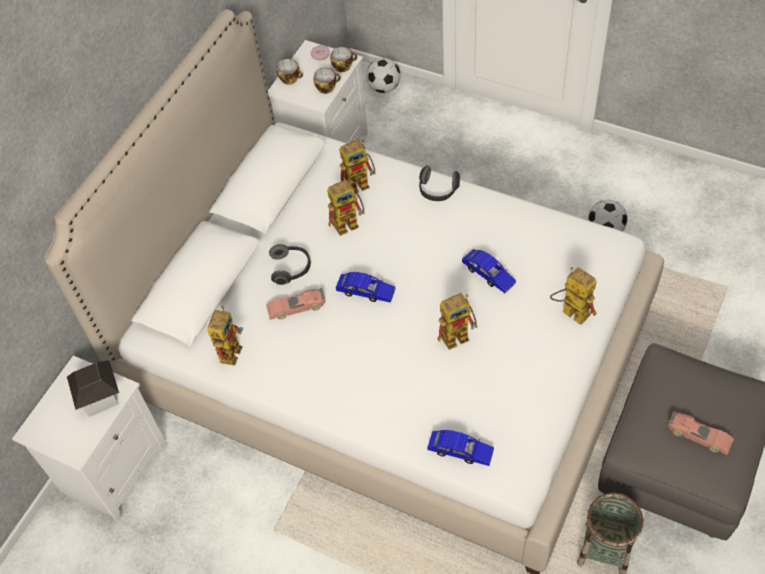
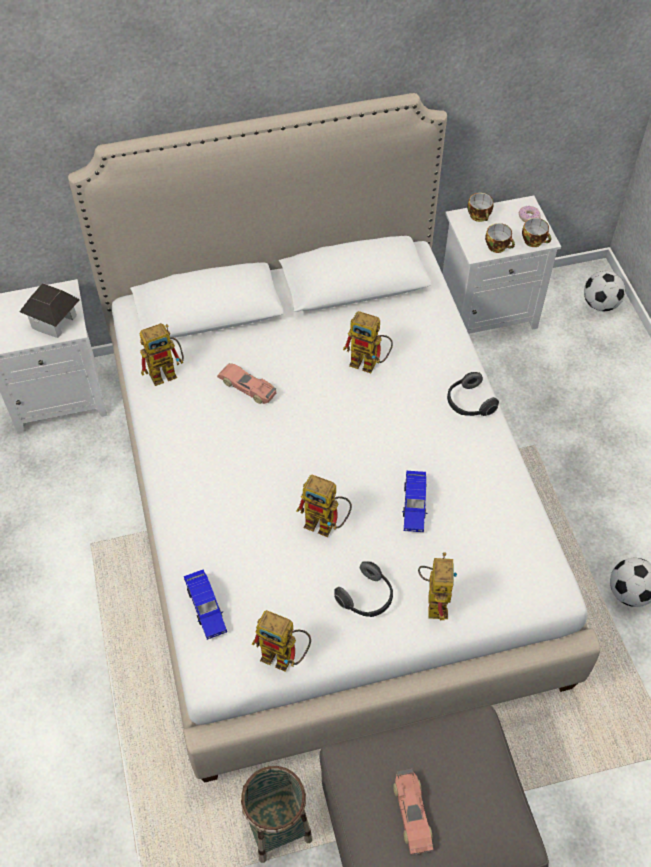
camera: 45 degrees right, 0 degrees up
headphones [269,244,311,285] -> headphones moved to [334,561,393,617]
blue toy car [336,272,395,303] -> none
toy robot [339,139,376,193] -> toy robot moved to [252,610,311,672]

